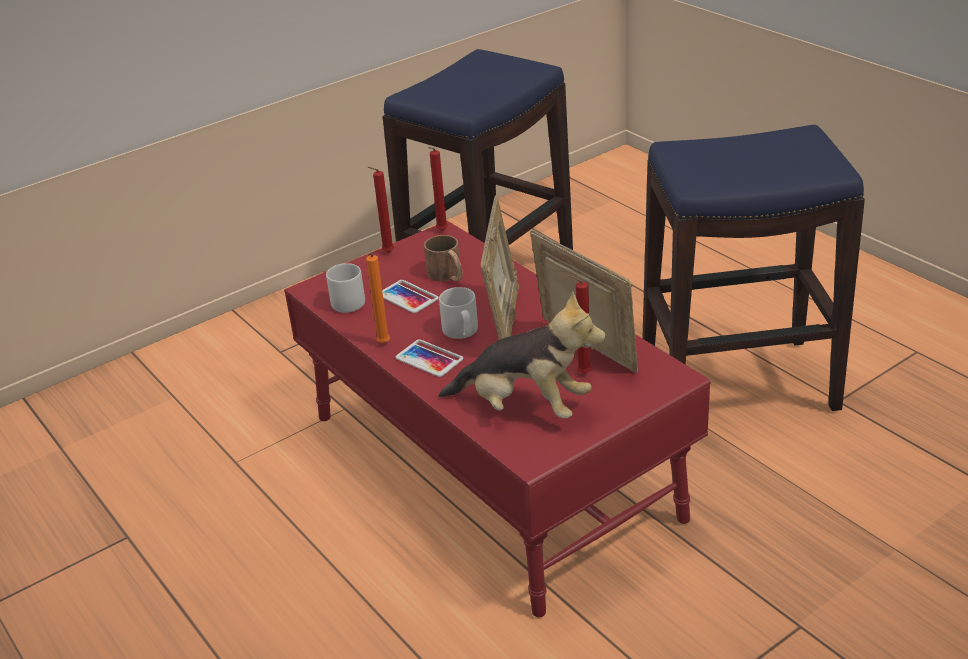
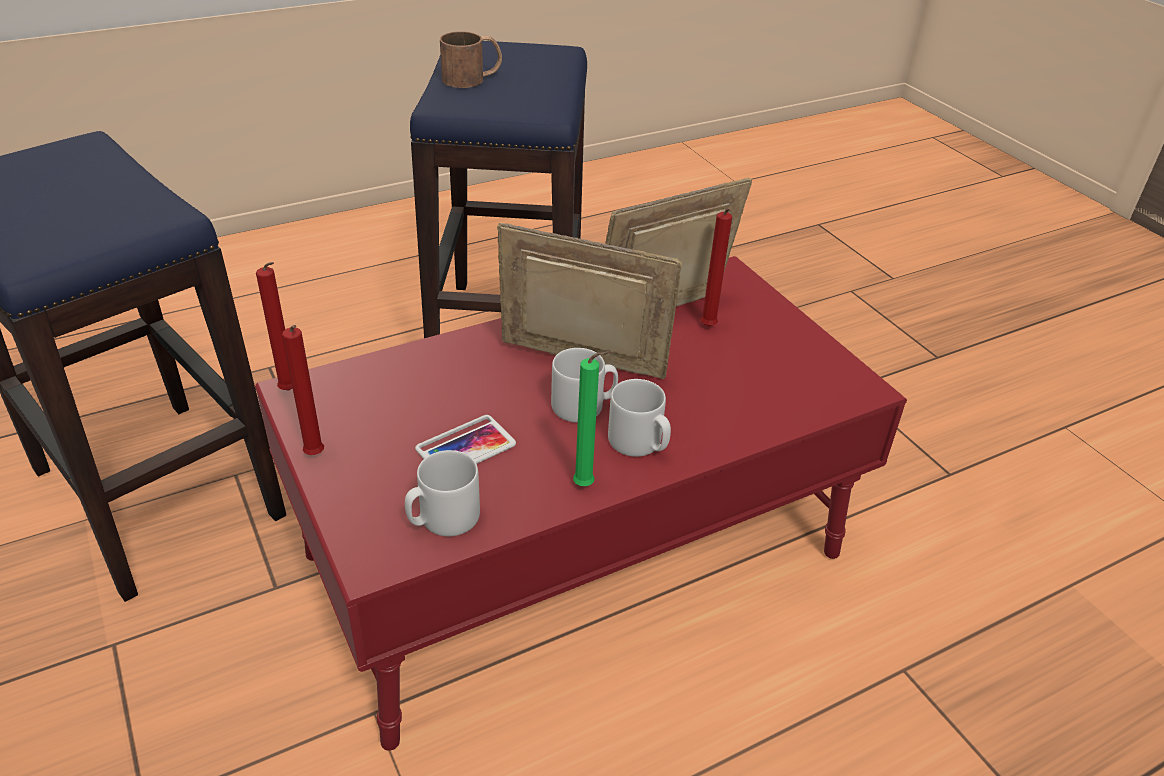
camera: 85 degrees left, 5 degrees up
orange candle [366,253,390,343] -> green candle [573,351,610,486]
phone [396,339,463,377] -> grey mug [608,379,671,457]
brown mug [424,235,463,281] -> brown mug moved to [440,31,502,88]
plush toy [439,290,606,419] -> none

